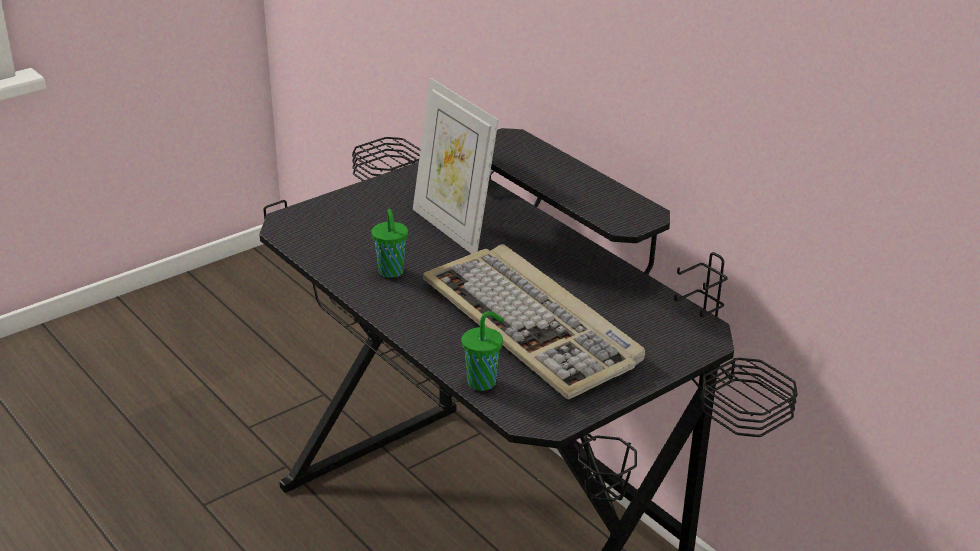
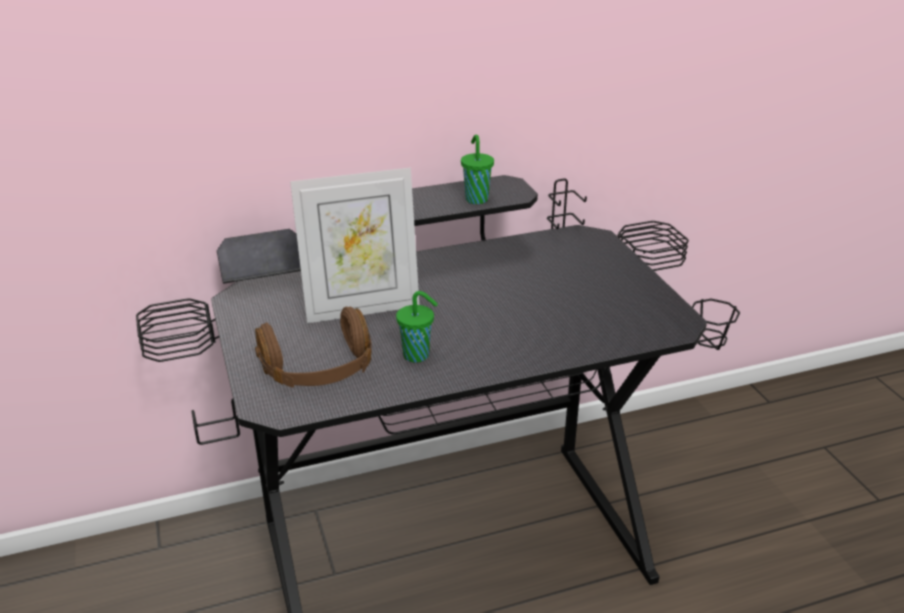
camera: 70 degrees left, 0 degrees up
keyboard [423,244,645,399] -> none
green cup [461,311,504,391] -> green cup moved to [461,134,494,204]
none -> brown headphones [255,306,372,388]

